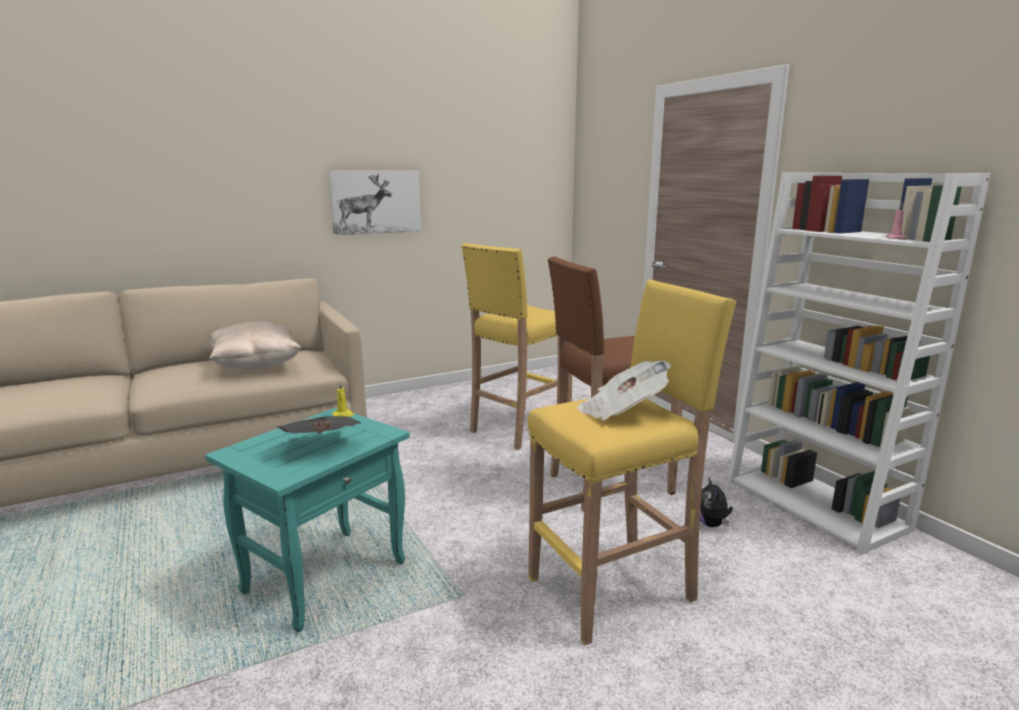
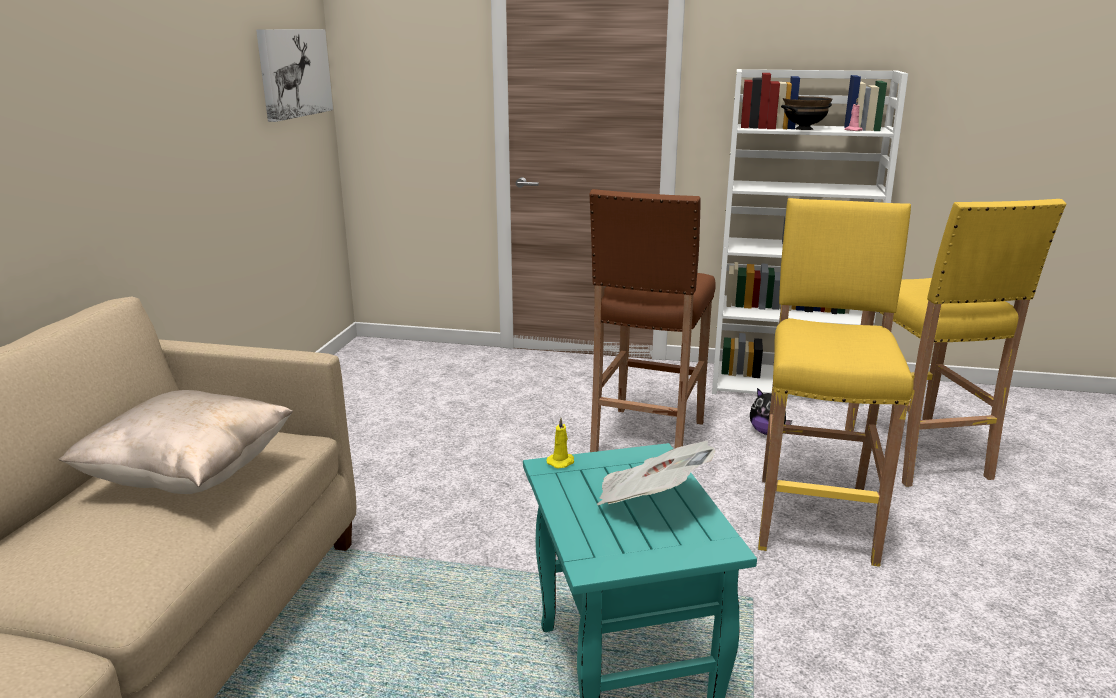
camera: 50 degrees left, 5 degrees up
picture [329,171,421,235] -> picture moved to [256,29,333,122]
yellow stool [461,243,572,450] -> yellow stool moved to [845,199,1066,487]
newspaper [577,361,671,420] -> none
none -> black bowl [781,96,832,130]

